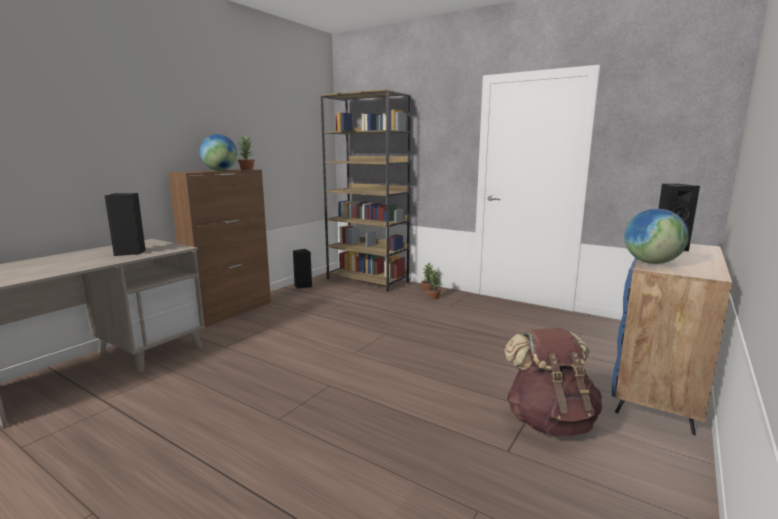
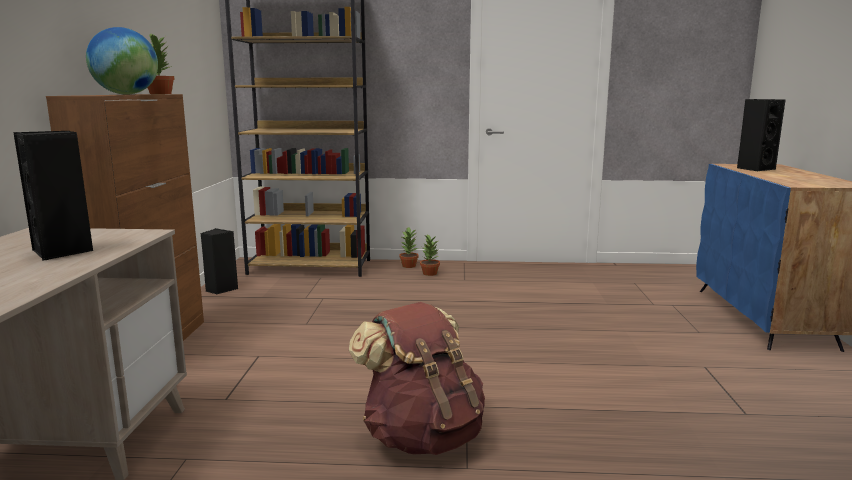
camera: 30 degrees left, 0 degrees up
brown backpack [504,328,602,436] -> brown backpack moved to [349,302,485,455]
globe [624,209,689,264] -> none

